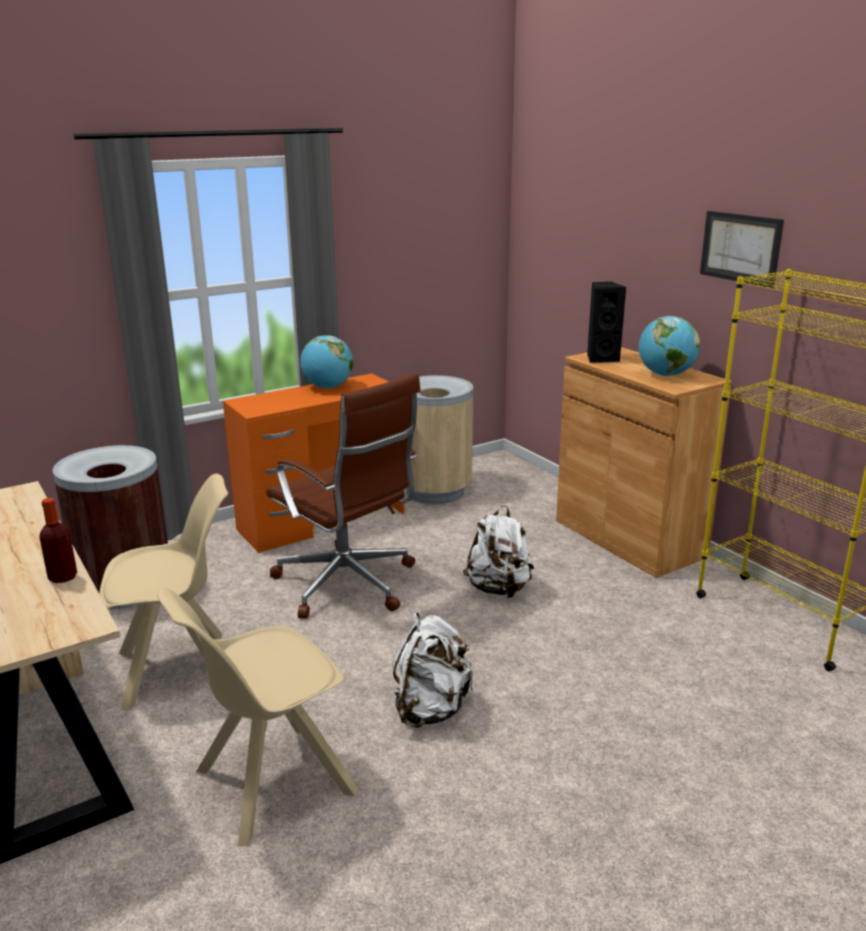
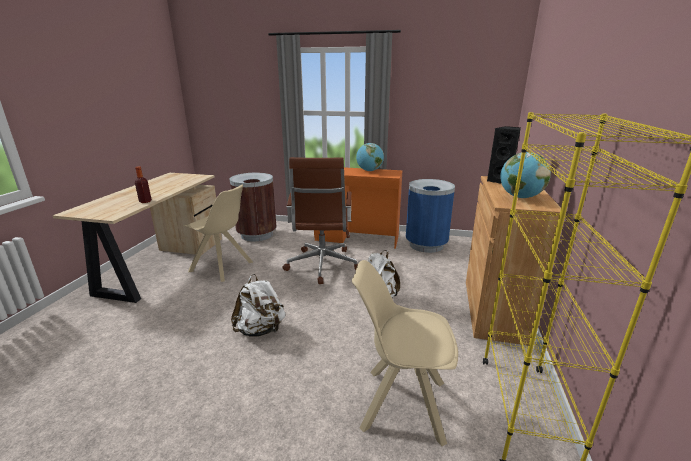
camera: 45 degrees right, 0 degrees up
beige chair [158,587,359,846] -> beige chair moved to [352,260,458,446]
beige trash can [406,375,473,504] -> blue trash can [406,179,455,253]
picture [700,211,784,288] -> none

